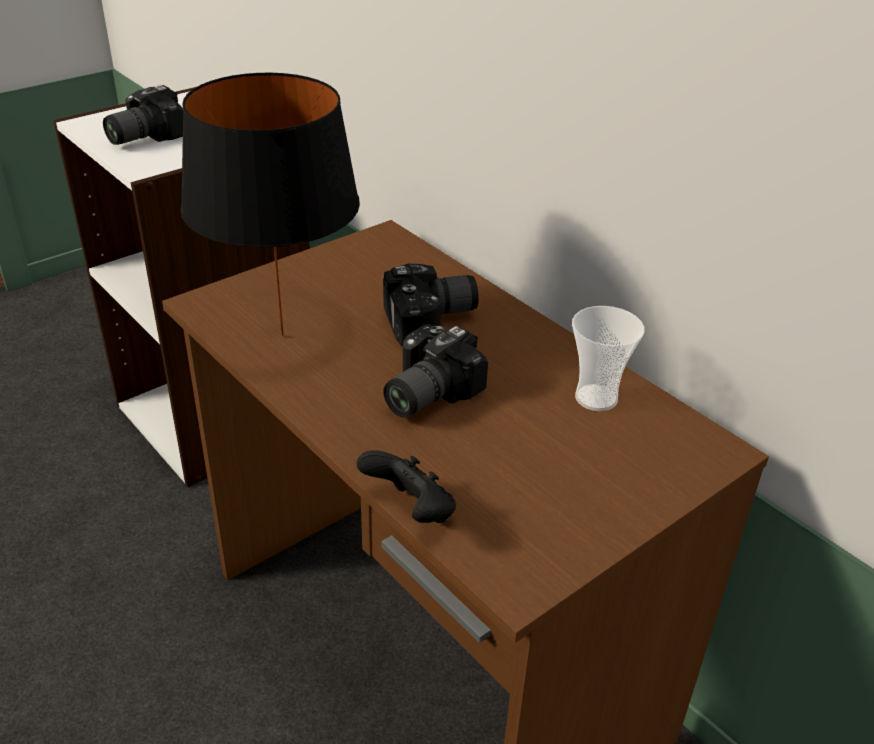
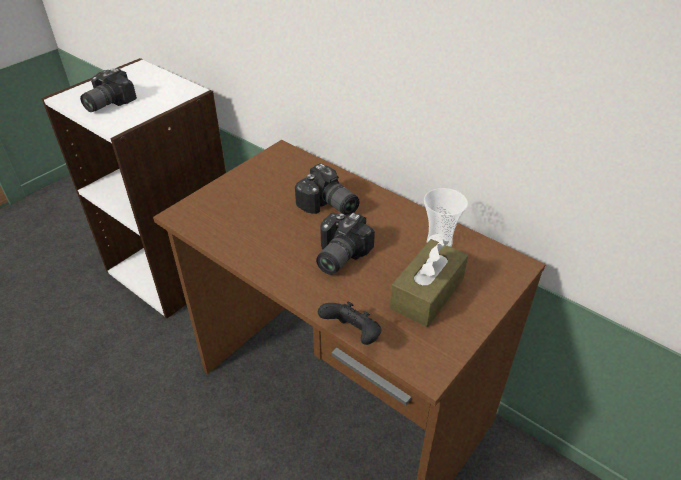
camera: 10 degrees left, 5 degrees up
black table lamp [180,73,360,336] -> none
camera [383,264,479,347] -> camera turned 75 degrees clockwise [295,163,359,216]
none -> brown tissue box [390,239,468,327]

